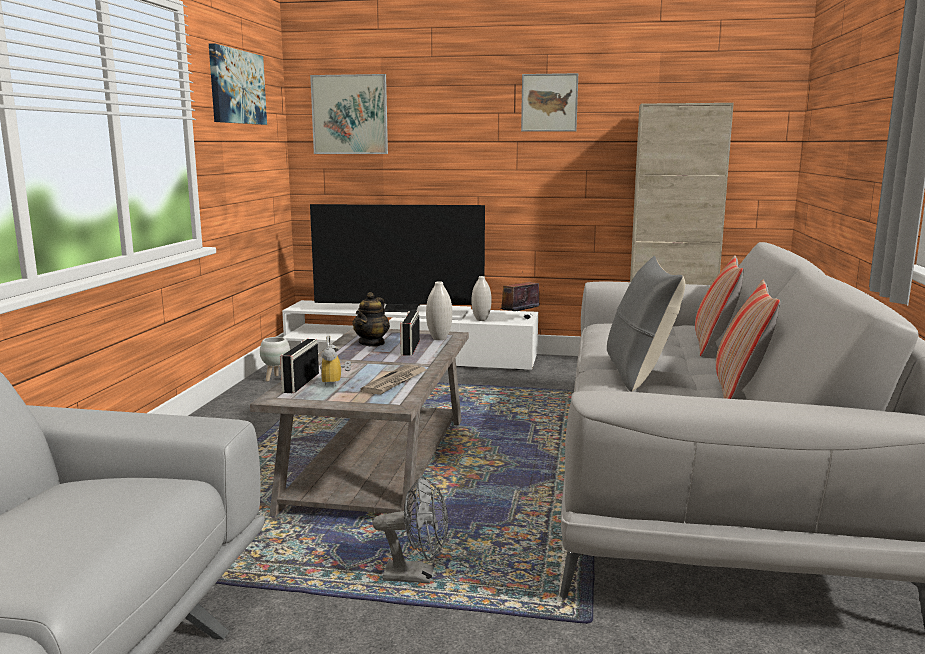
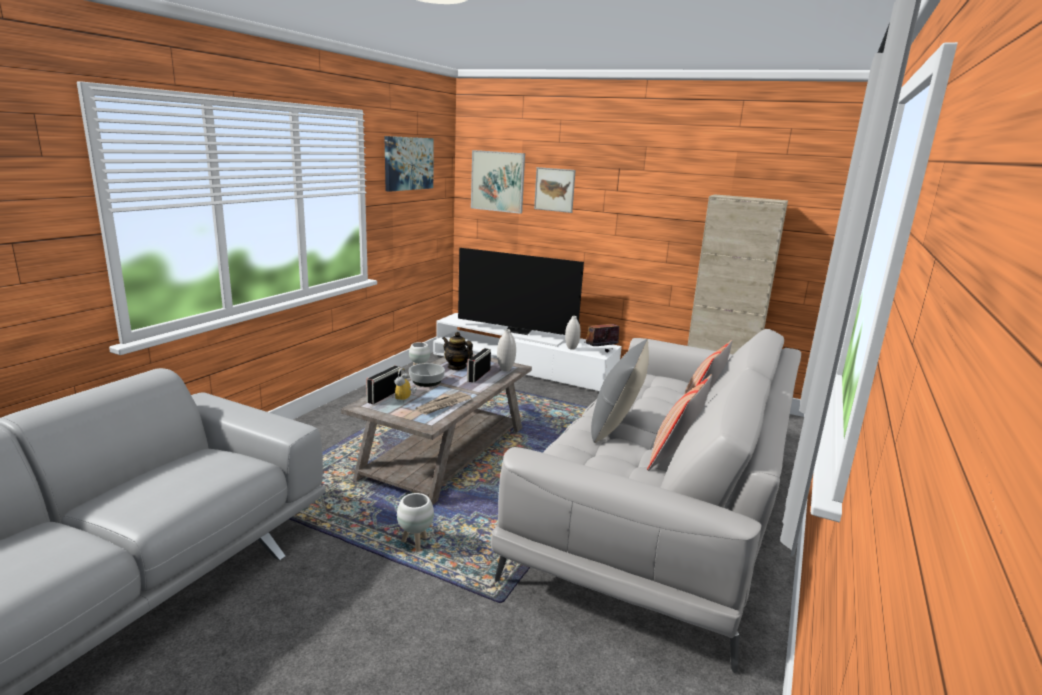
camera: 15 degrees right, 5 degrees up
teapot [353,292,390,346] -> teapot turned 90 degrees clockwise [442,332,473,370]
grey fan [372,476,448,583] -> white planter [397,493,434,552]
picture [521,73,578,132] -> picture moved to [534,167,576,213]
none -> bowl [409,363,445,387]

